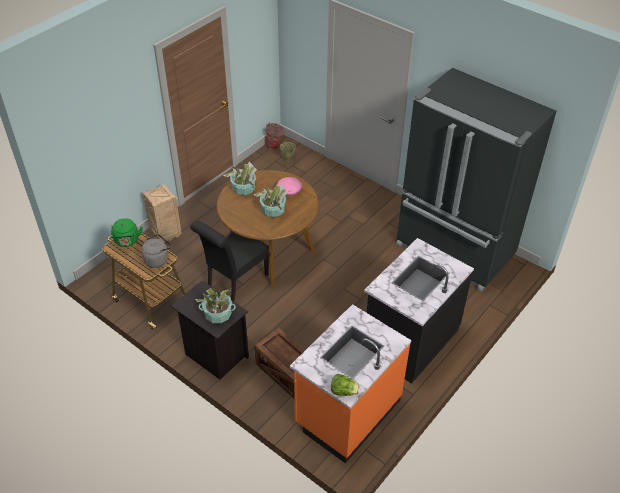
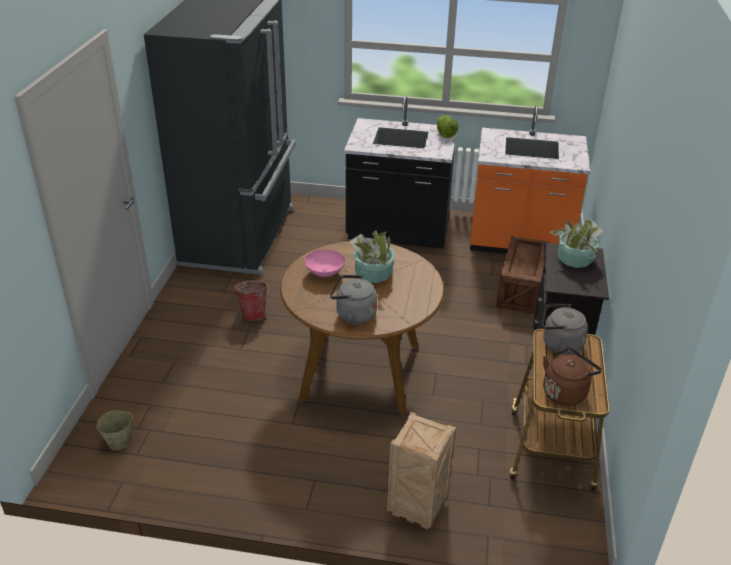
camera: 120 degrees left, 10 degrees down
green kettle [111,218,143,247] -> brown kettle [543,348,602,406]
black chair [190,221,269,301] -> none
potted plant [223,162,257,196] -> grey kettle [330,275,377,324]
bucket [264,122,285,149] -> bucket moved to [234,278,270,321]
lettuce [331,374,360,396] -> lettuce moved to [437,115,458,138]

